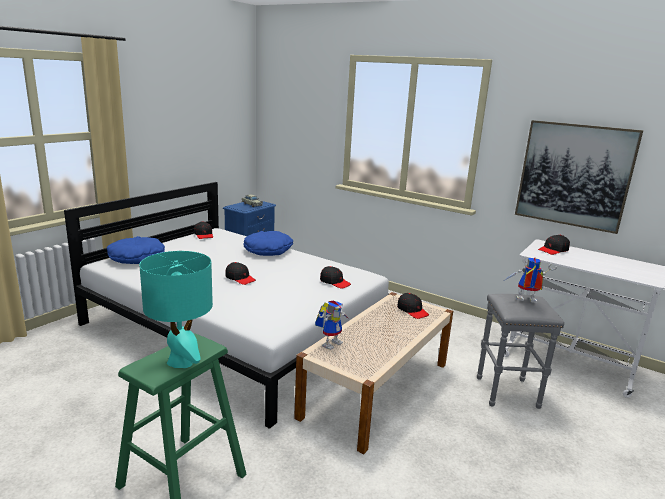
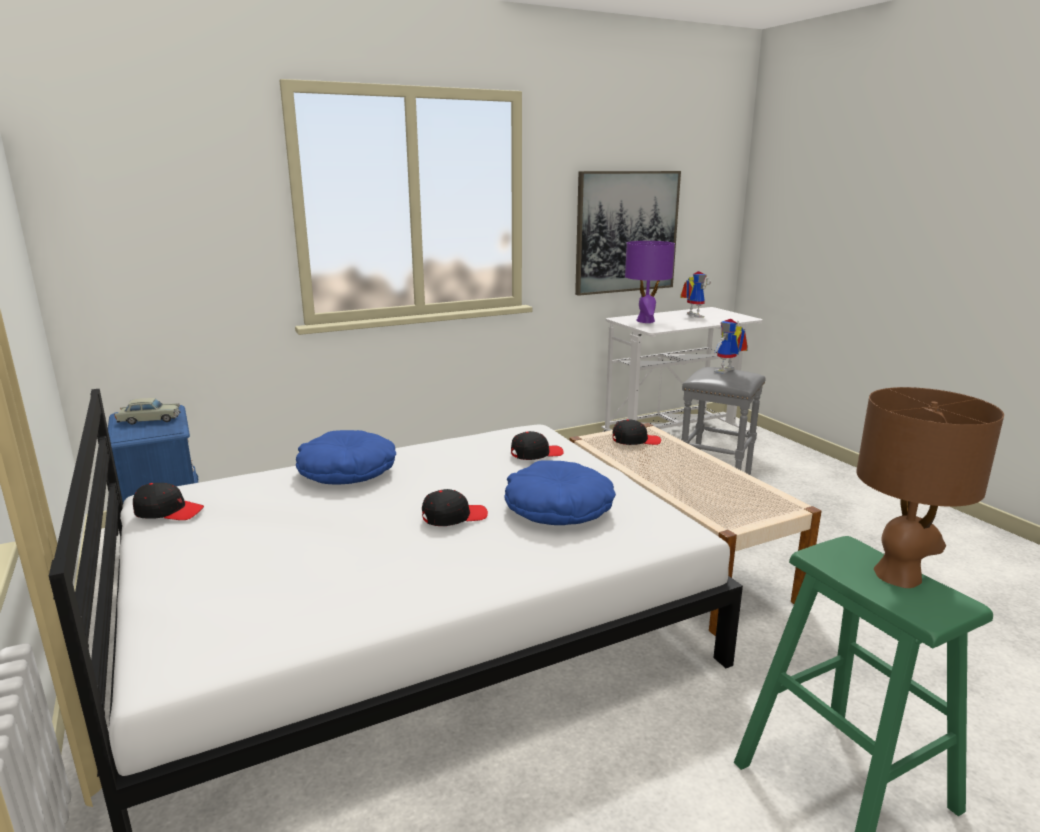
camera: 60 degrees left, 0 degrees up
blue pillow [107,236,165,264] -> blue pillow moved to [504,460,616,525]
turquoise table lamp [139,251,213,368] -> brown table lamp [856,387,1004,588]
toy robot [315,300,349,350] -> toy robot moved to [680,271,711,318]
black cap [538,235,570,255] -> purple table lamp [625,241,675,323]

